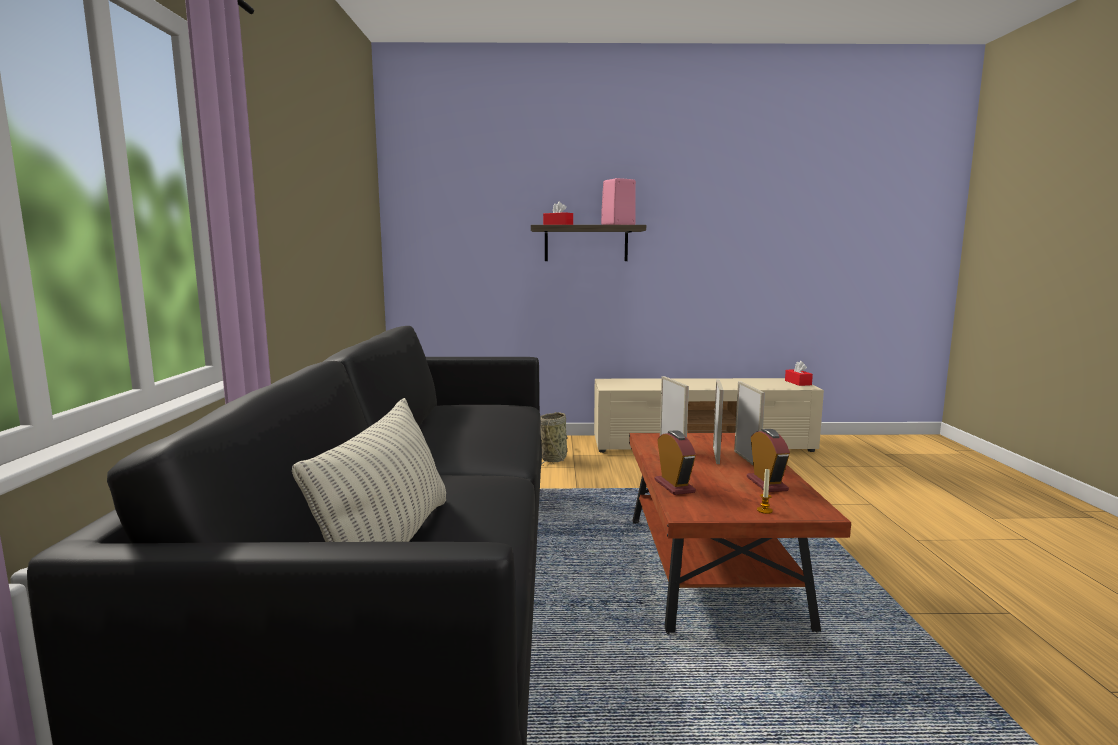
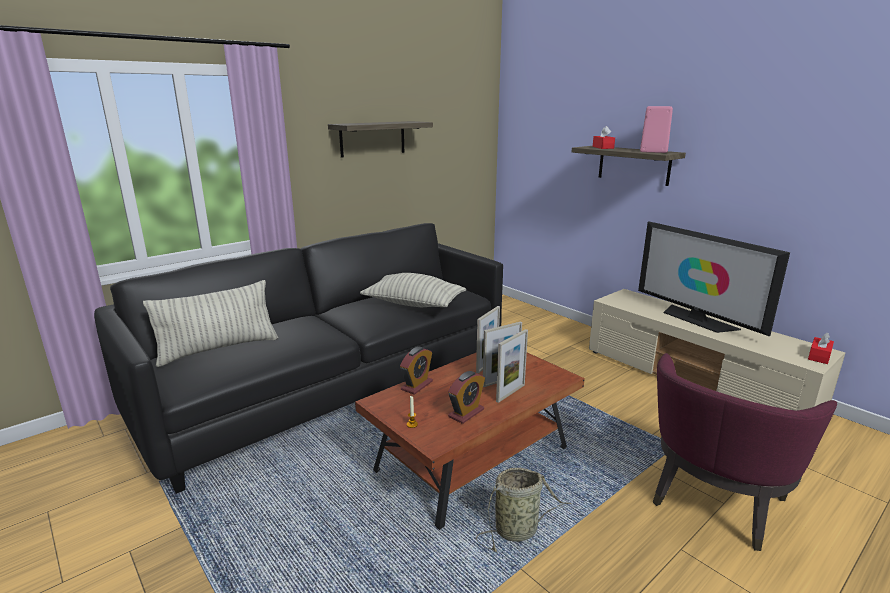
camera: 50 degrees right, 10 degrees up
basket [541,412,568,466] -> basket moved to [476,468,572,552]
none -> shelf [328,121,433,158]
none -> pillow [360,273,466,307]
none -> television [638,221,790,336]
none -> purple armchair [653,353,837,551]

